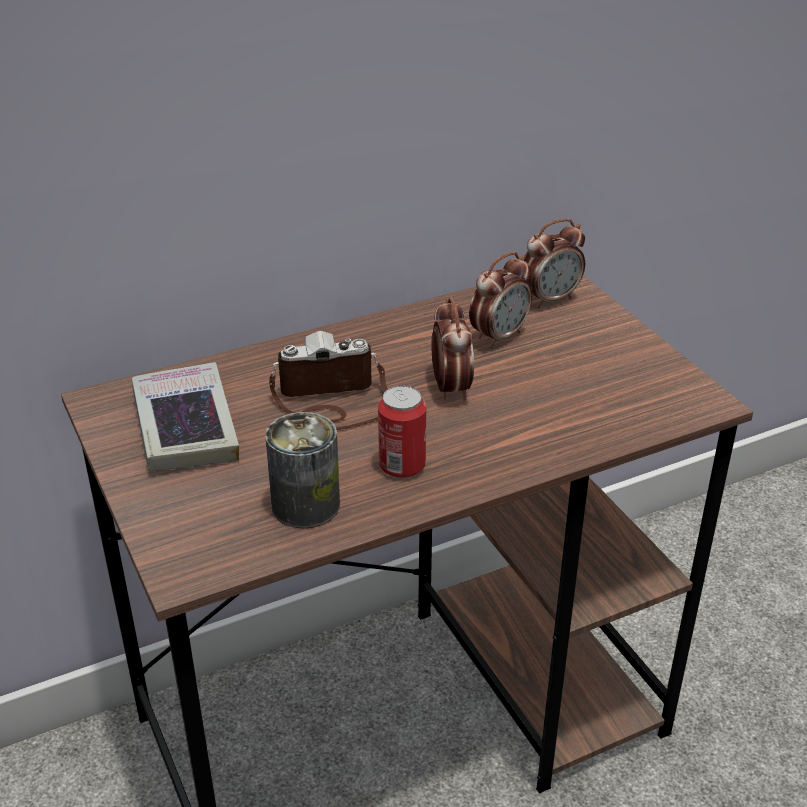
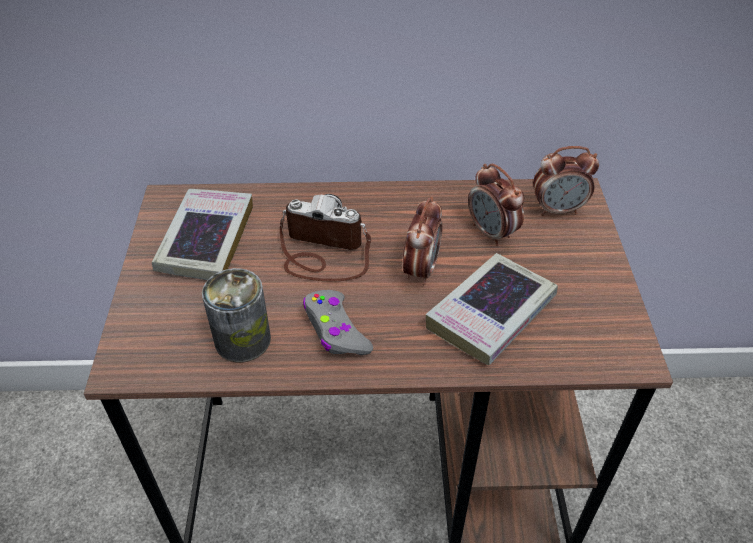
camera: 25 degrees right, 10 degrees up
can [378,385,426,478] -> grey game controller [303,290,373,355]
alarm clock [469,252,532,348] -> alarm clock turned 75 degrees clockwise [468,163,524,246]
none -> book [426,253,558,365]

